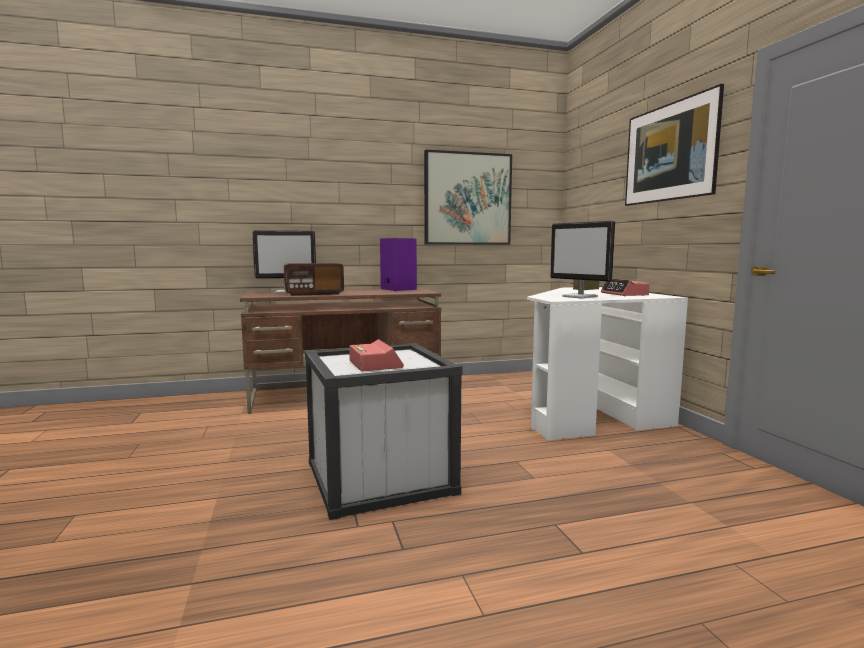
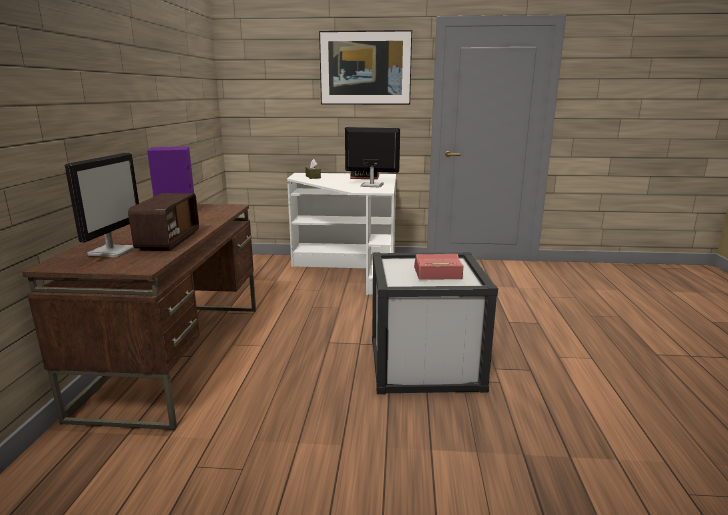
camera: 70 degrees left, 10 degrees up
picture [424,150,512,245] -> none
monitor [550,221,615,299] -> monitor turned 150 degrees counterclockwise [345,127,400,187]

